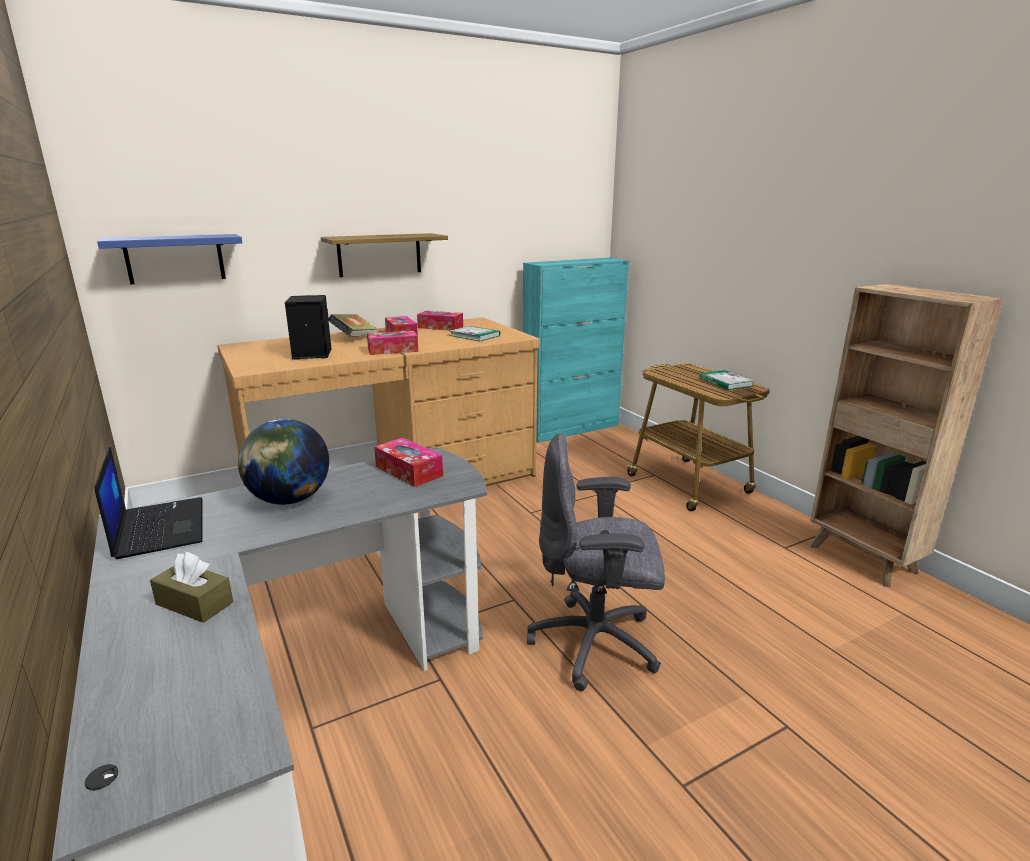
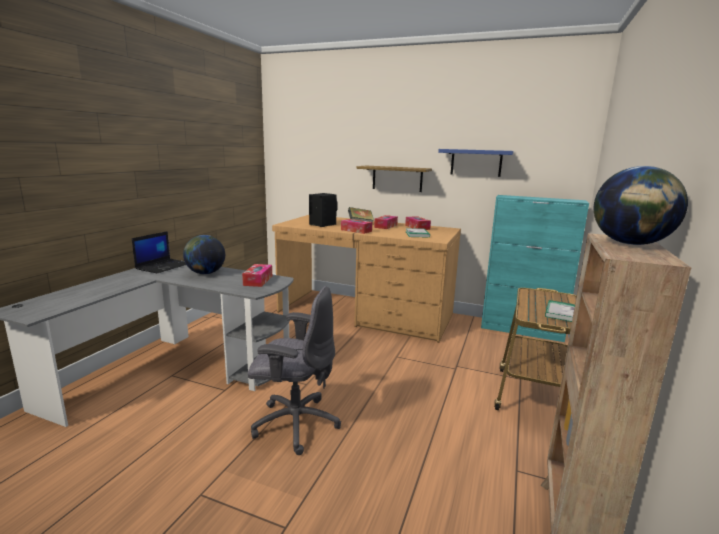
camera: 50 degrees right, 5 degrees down
blue shelf [97,234,242,284] -> blue shelf moved to [438,149,514,177]
brown tissue box [150,552,233,623] -> none
grey office chair [527,433,665,691] -> grey office chair turned 135 degrees clockwise [248,286,341,455]
none -> globe [594,166,688,245]

